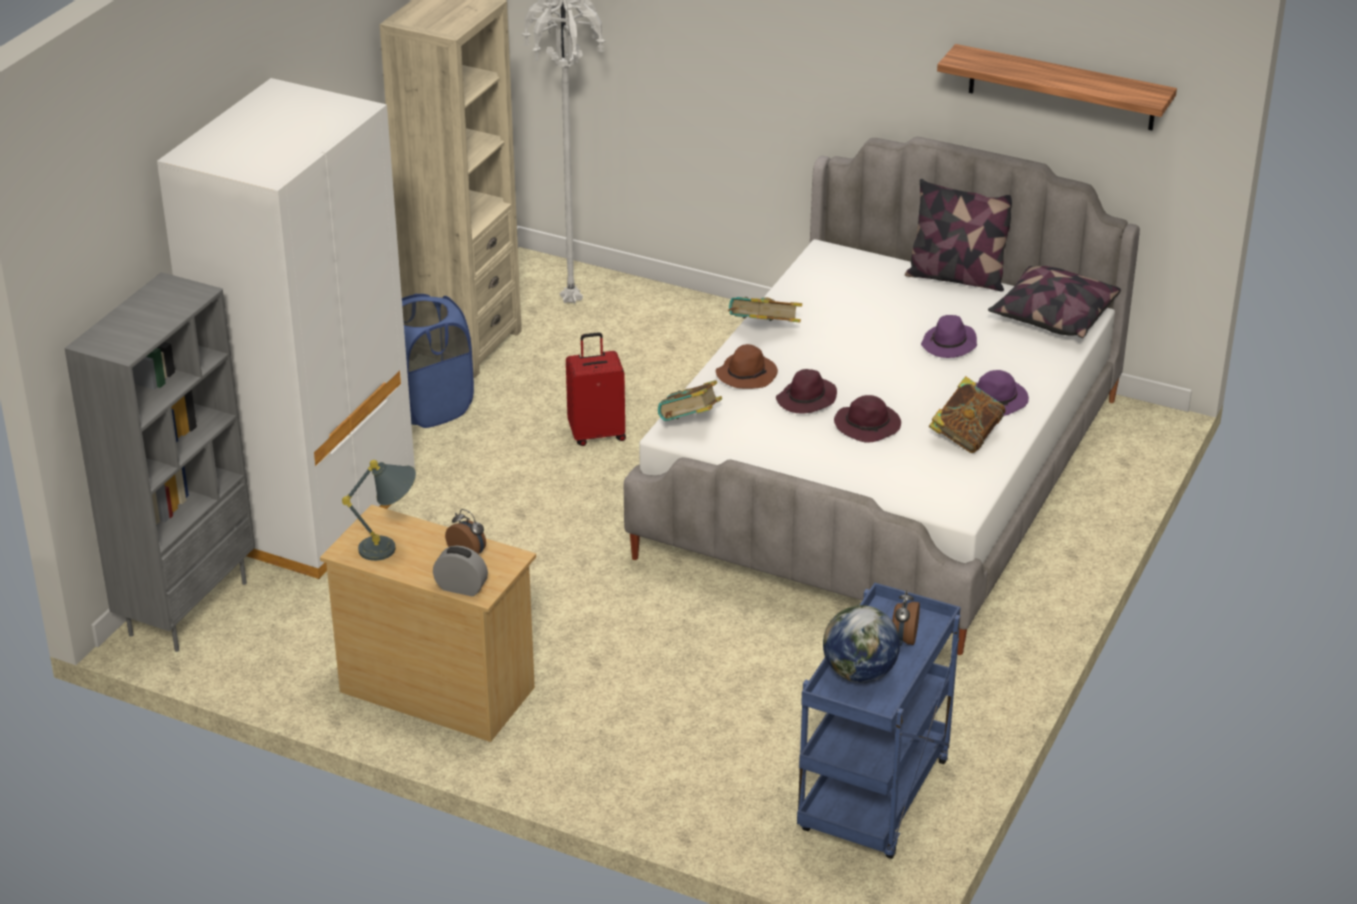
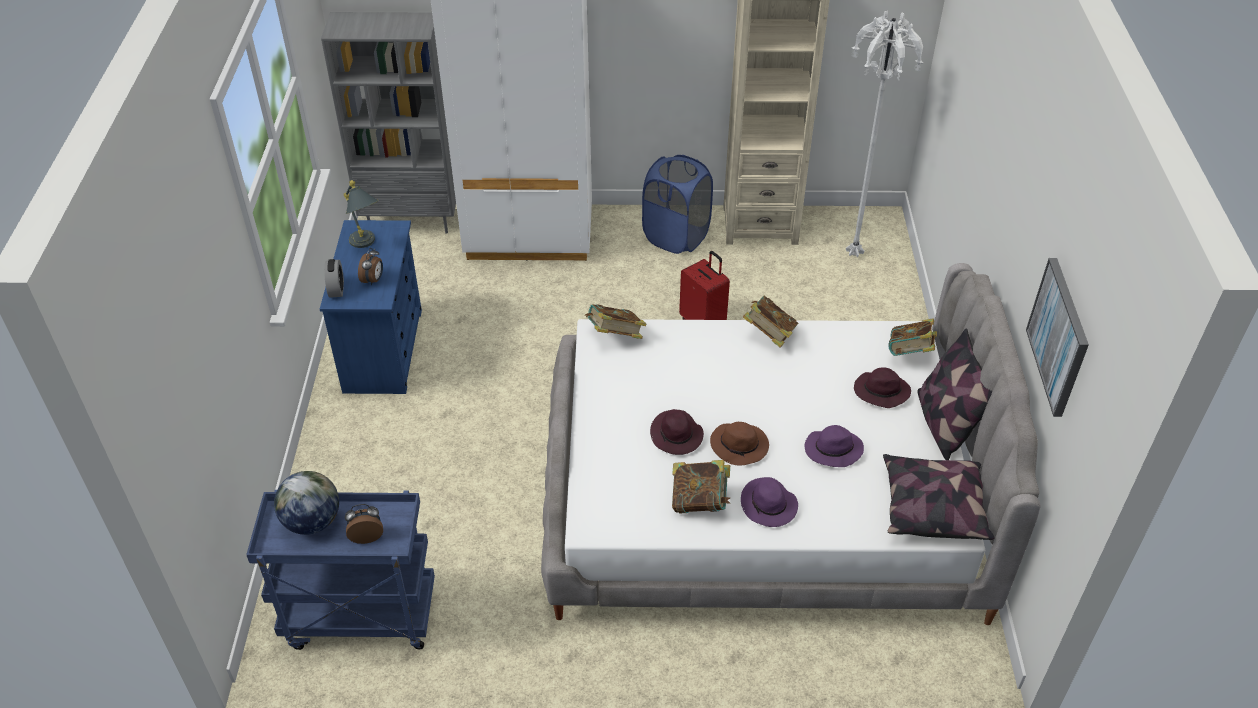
camera: 65 degrees right, 10 degrees up
beige dresser [320,505,536,742] -> blue dresser [320,220,422,394]
brown hat [716,344,778,389] -> brown hat moved to [710,422,769,466]
purple hat [776,369,837,414] -> purple hat moved to [854,367,911,408]
shelf [937,44,1177,130] -> picture [1026,258,1089,417]
none -> book [888,318,937,356]

